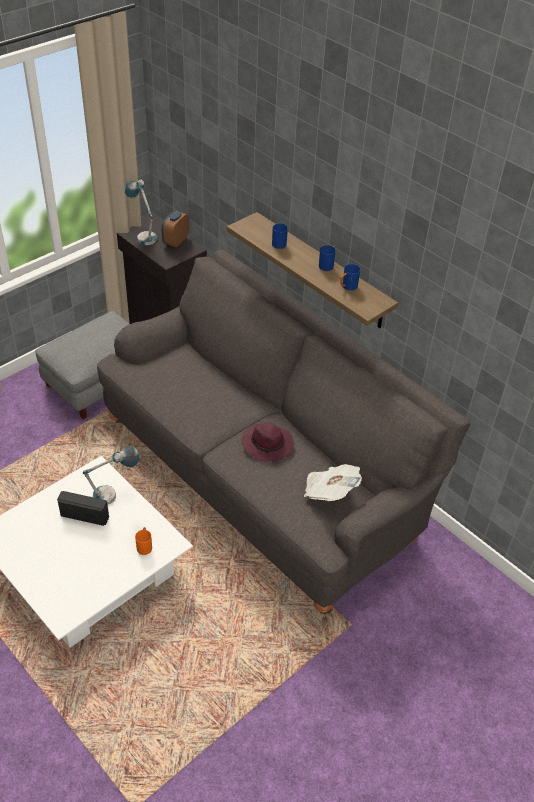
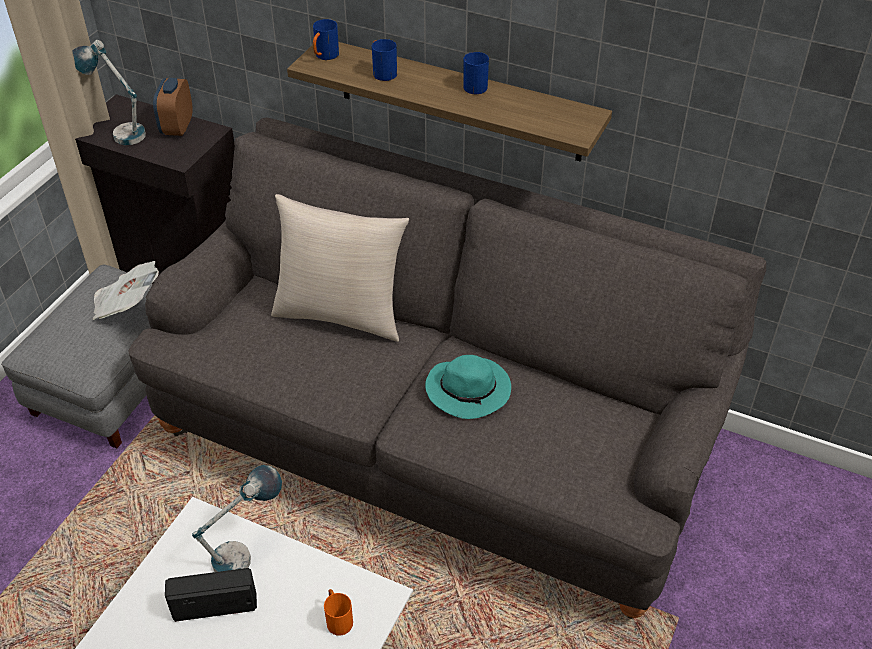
camera: 20 degrees left, 0 degrees up
purple hat [242,422,294,461] -> turquoise hat [425,355,511,419]
newspaper [304,464,362,501] -> newspaper moved to [93,261,159,320]
blue mug [340,264,360,291] -> blue mug moved to [313,19,339,60]
none -> beige pillow [271,194,409,342]

